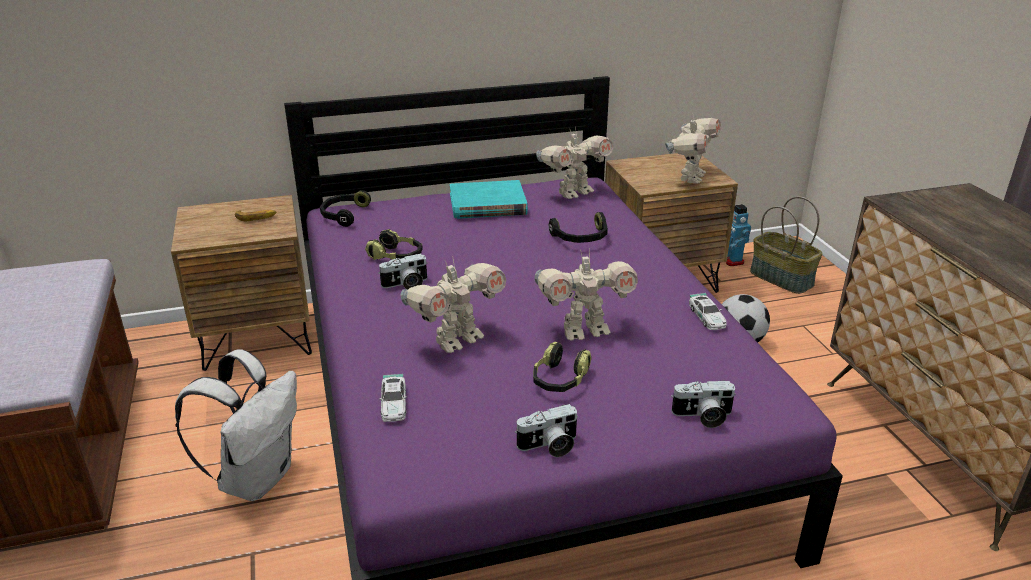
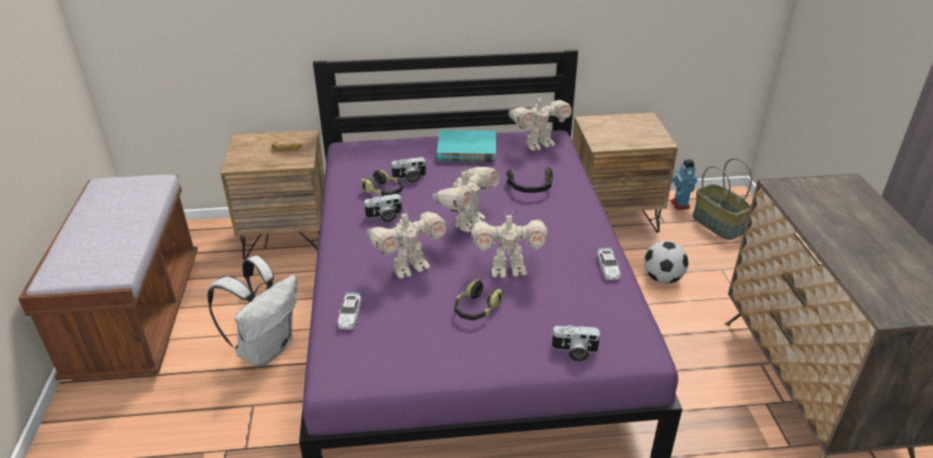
camera: 10 degrees right, 5 degrees up
black headphones [320,190,371,227] -> none
camera [515,404,578,457] -> camera moved to [391,157,427,183]
toy robot [665,115,721,184] -> toy robot moved to [433,165,500,232]

